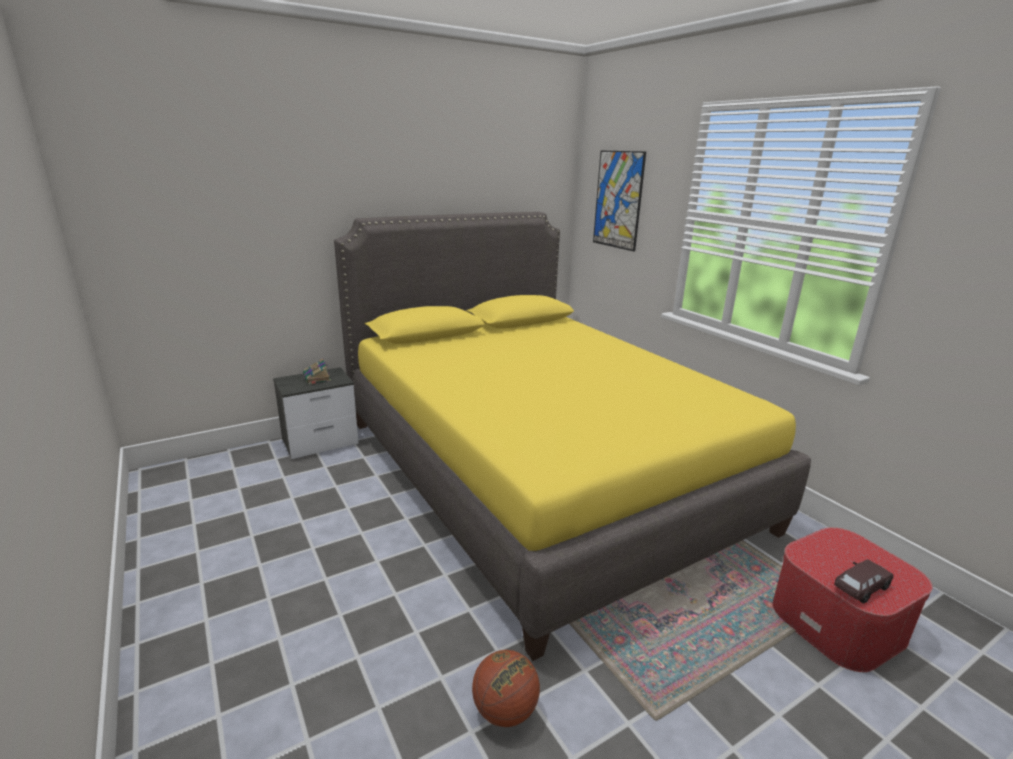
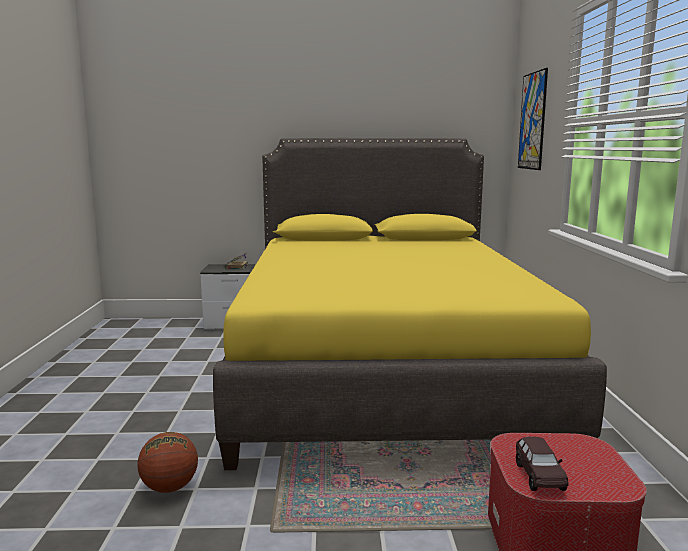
camera: 30 degrees right, 10 degrees down
brown toy car [834,560,893,604] -> brown toy car turned 90 degrees clockwise [516,437,569,491]

